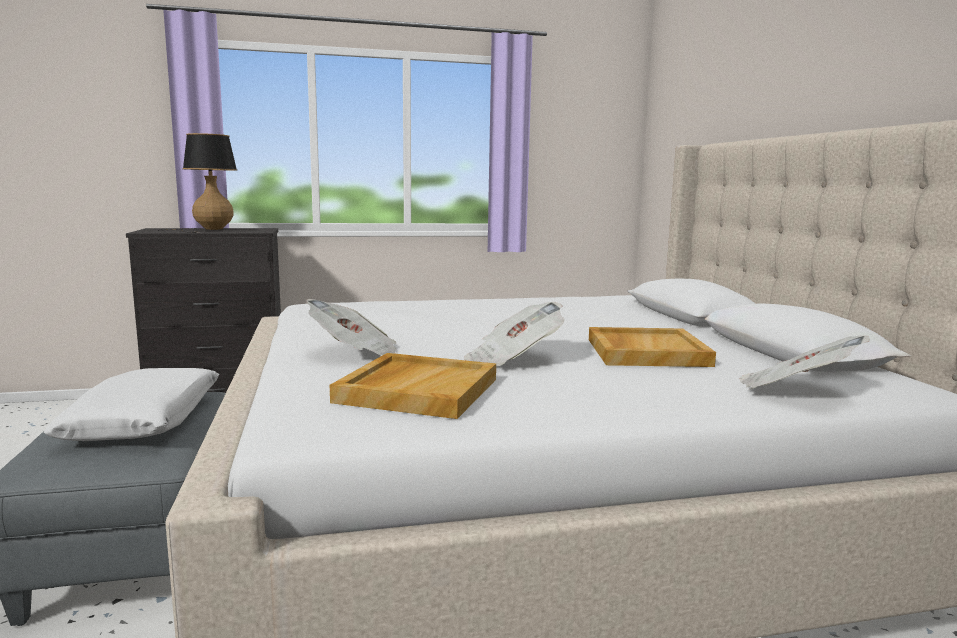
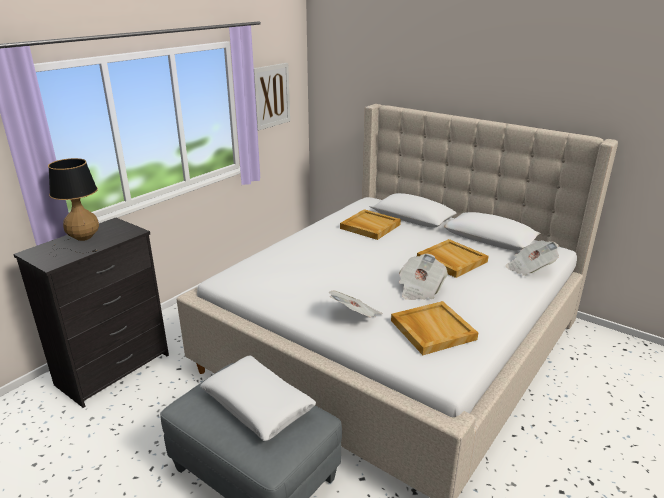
camera: 40 degrees left, 15 degrees up
none -> picture [254,63,290,131]
none -> beige tray [340,209,401,240]

